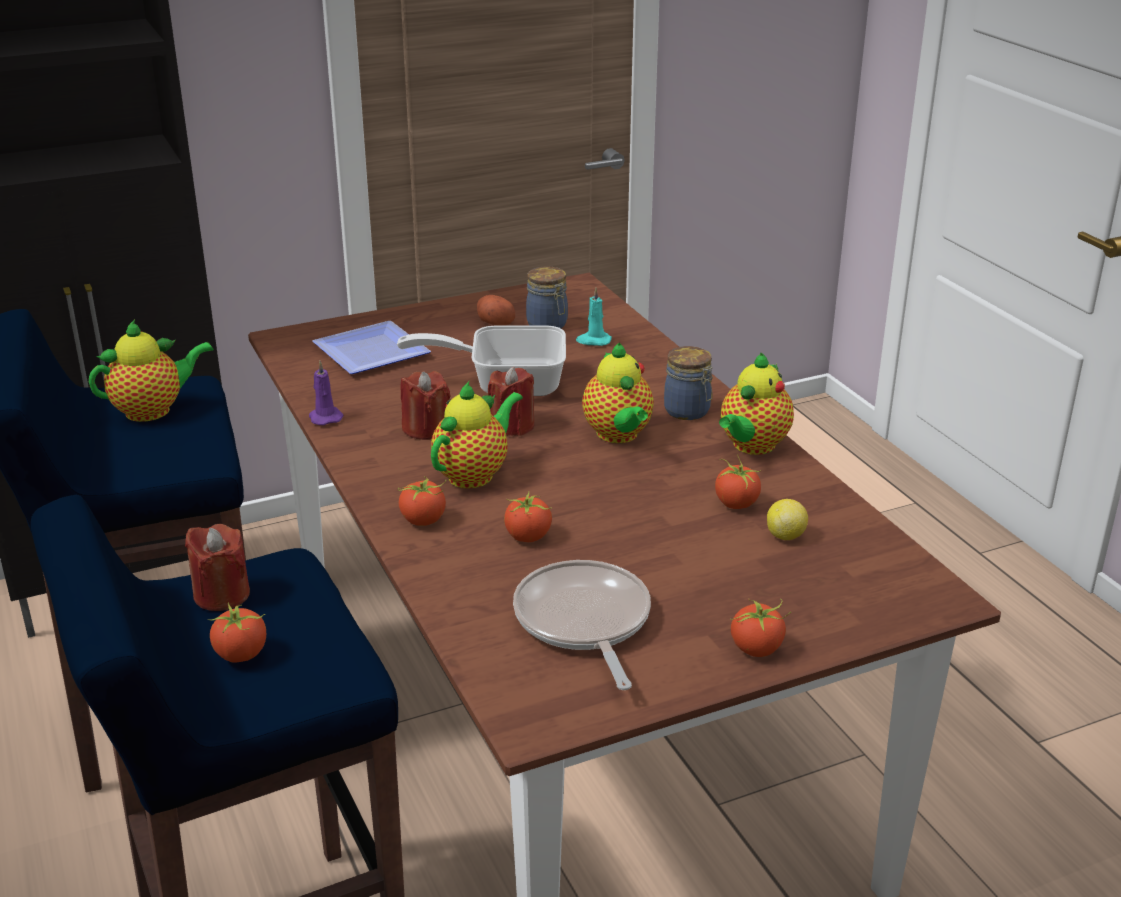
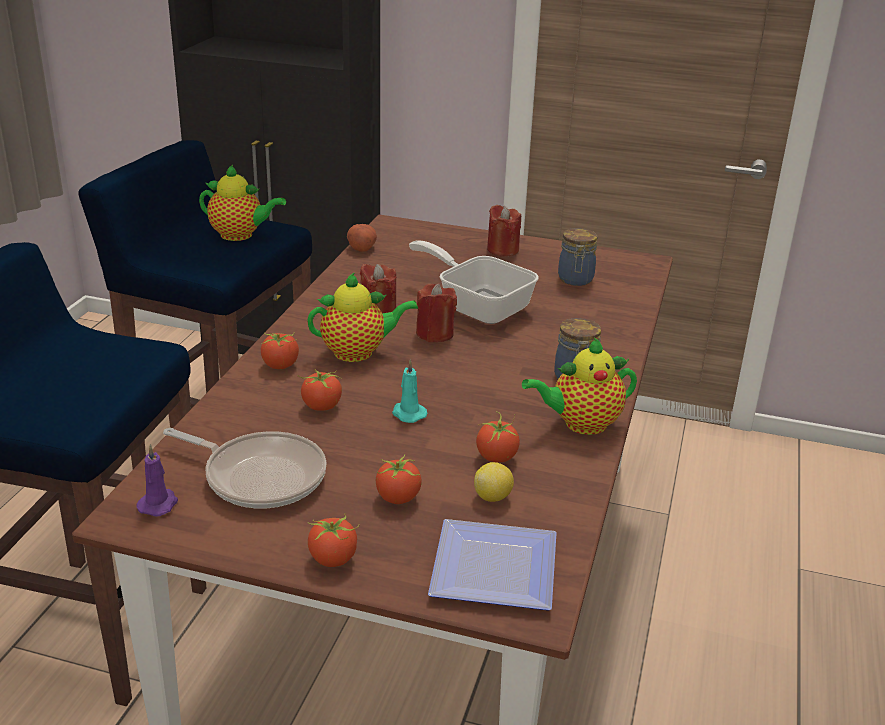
camera: 40 degrees right, 0 degrees up
red candle [185,524,250,611] -> red candle moved to [487,205,521,256]
tomato [208,603,266,663] -> tomato moved to [376,454,422,504]
purple candle [309,361,344,425] -> purple candle moved to [136,444,178,517]
plate [313,321,431,374] -> plate moved to [428,519,557,610]
potato [477,295,515,326] -> potato moved to [347,224,377,252]
frying pan [513,560,651,690] -> frying pan turned 90 degrees clockwise [163,428,327,508]
turquoise candle [576,288,612,346] -> turquoise candle moved to [392,360,427,423]
teapot [582,342,654,443] -> none

